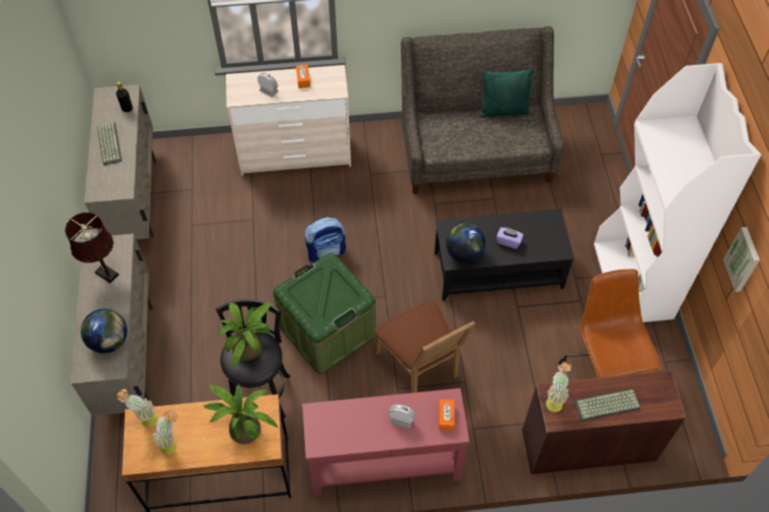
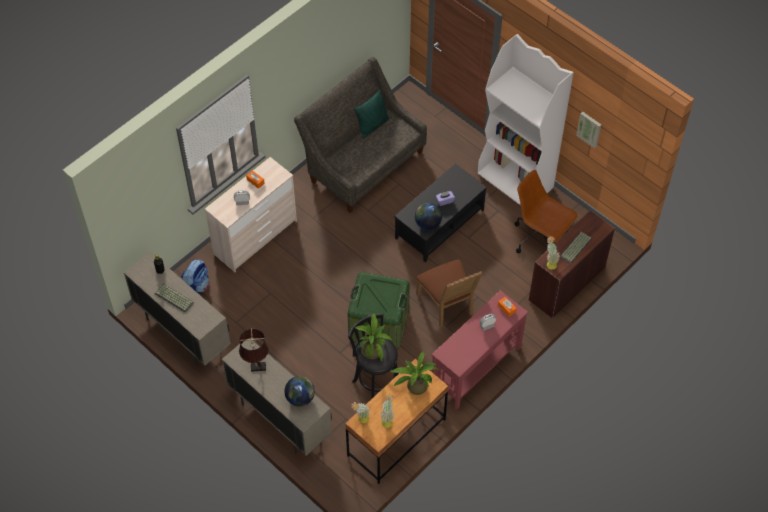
camera: 40 degrees left, 0 degrees up
backpack [305,217,346,263] -> backpack moved to [181,260,210,294]
brown chair [374,300,476,393] -> brown chair turned 45 degrees clockwise [416,260,482,328]

